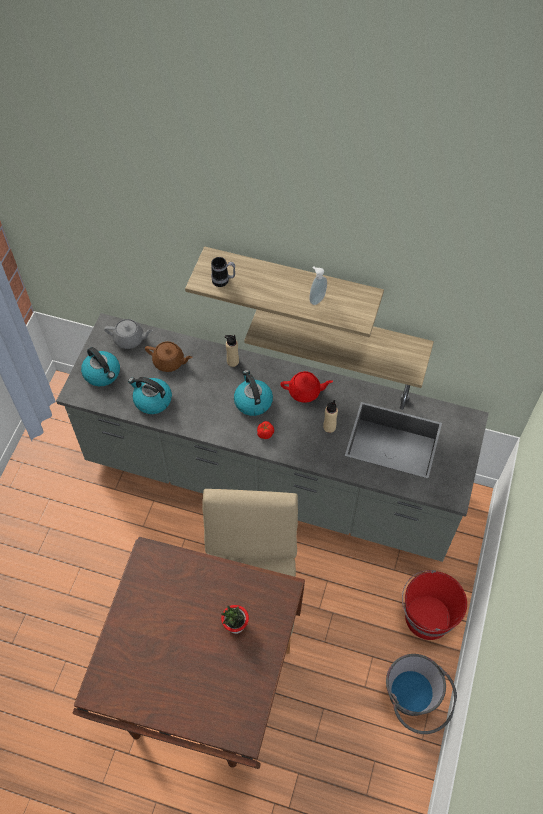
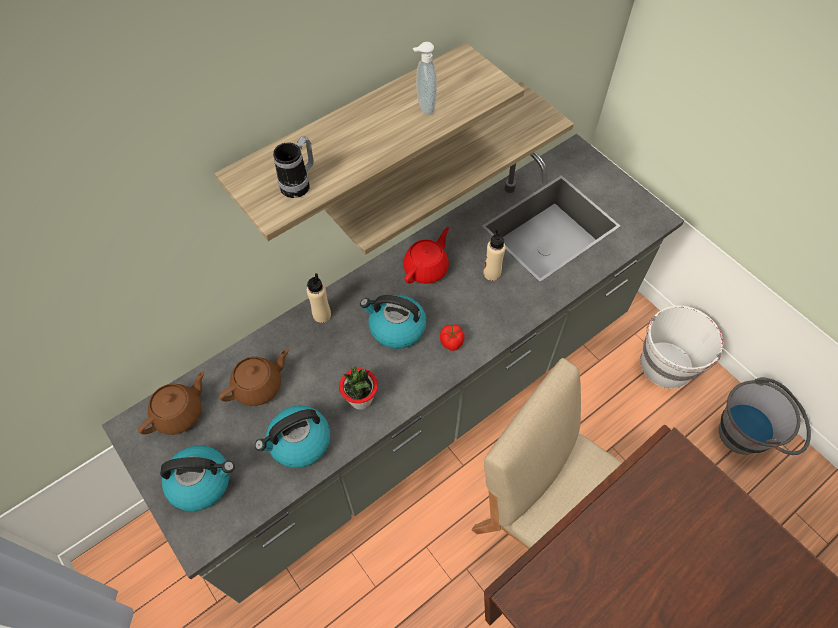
camera: 55 degrees left, 0 degrees up
grey teapot [104,319,153,349] -> brown teapot [138,371,205,435]
potted plant [221,605,249,634] -> potted plant moved to [339,367,378,410]
red bucket [402,570,467,640] -> white bucket [640,306,723,388]

